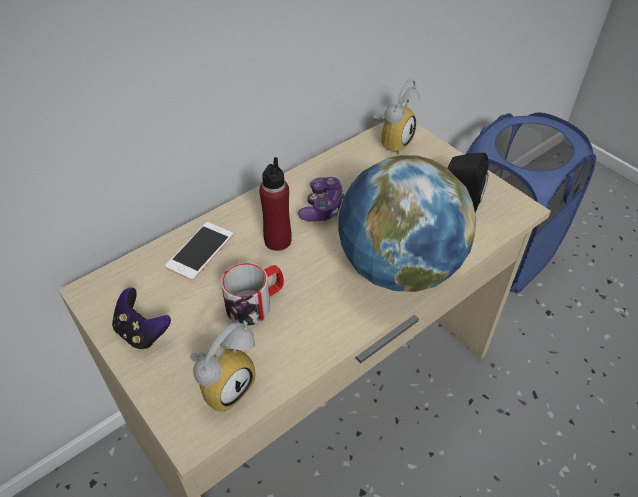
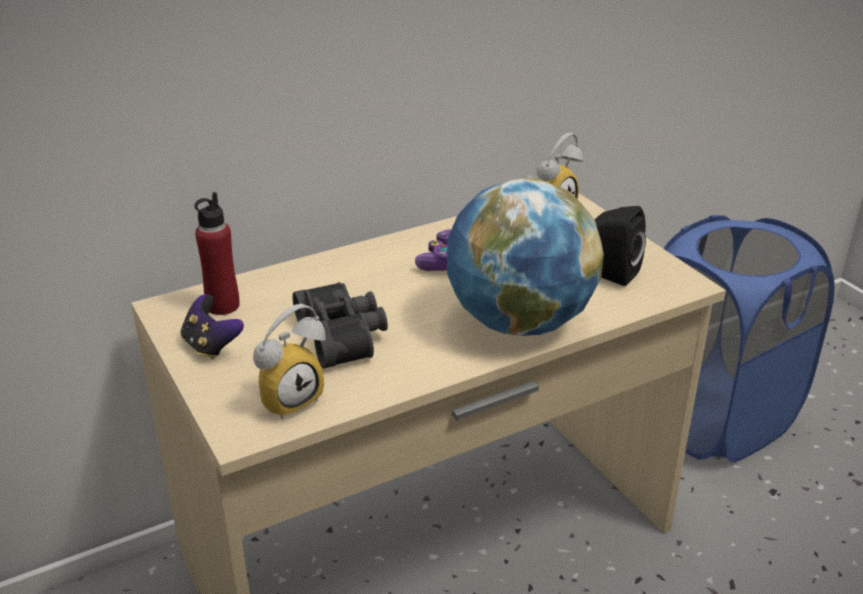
camera: 10 degrees right, 15 degrees down
phone [165,222,233,280] -> none
mug [221,263,284,326] -> black binoculars [293,282,388,369]
red bottle [259,157,292,251] -> red bottle moved to [194,192,240,315]

